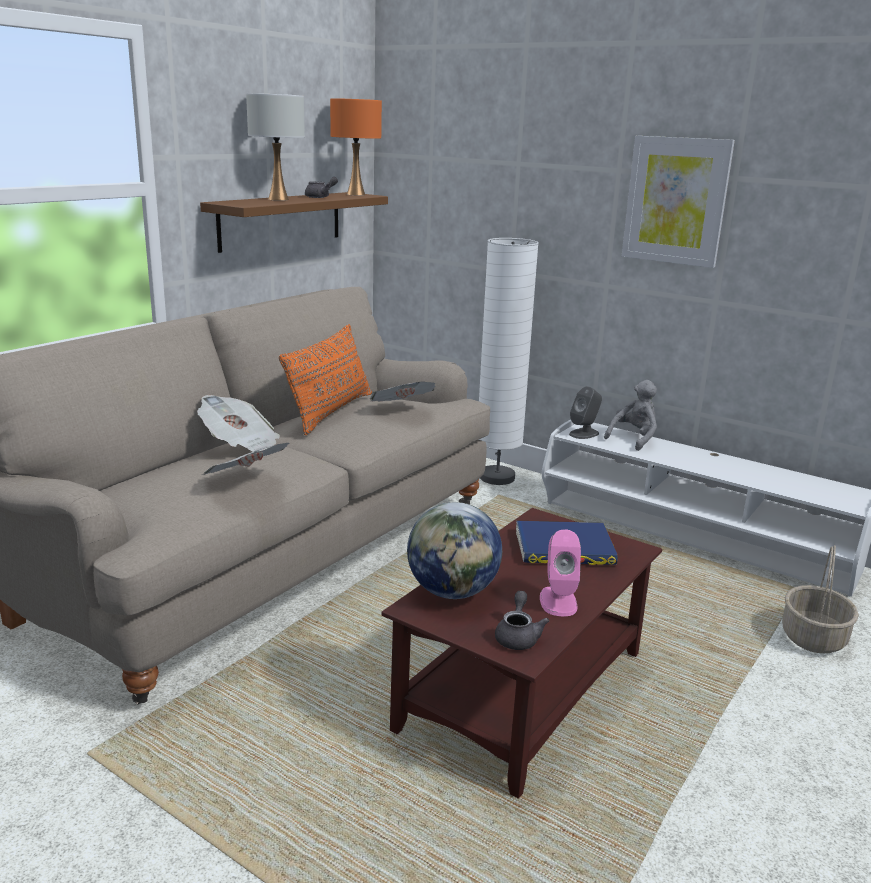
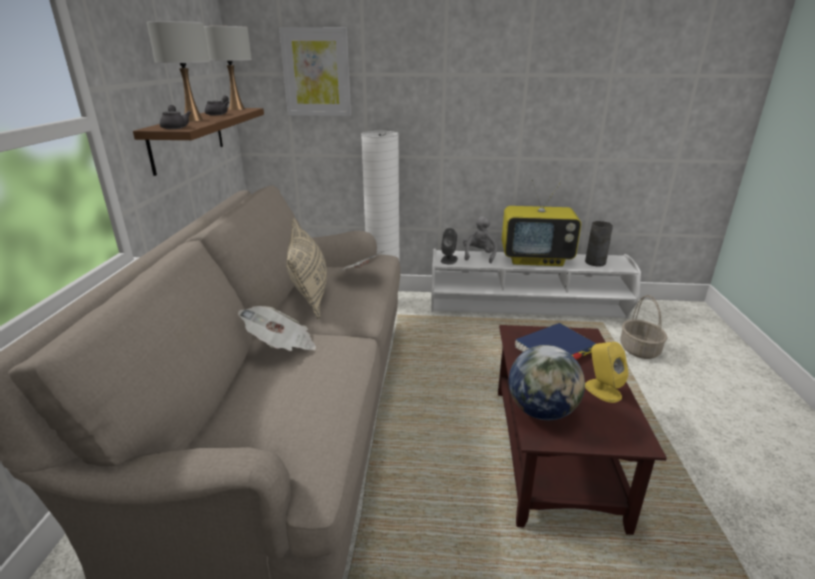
camera: 30 degrees left, 5 degrees up
newspaper [202,443,290,475] -> none
orange pillow [279,324,372,435] -> beige pillow [286,218,327,319]
orange table lamp [330,98,382,195] -> white table lamp [204,26,252,110]
grey teapot [495,591,549,650] -> grey teapot moved to [160,105,191,129]
pink speaker [540,529,581,616] -> yellow speaker [585,342,629,403]
picture [622,136,735,268] -> picture moved to [279,27,351,116]
none -> television [502,180,581,266]
none -> grey vase [585,221,613,267]

